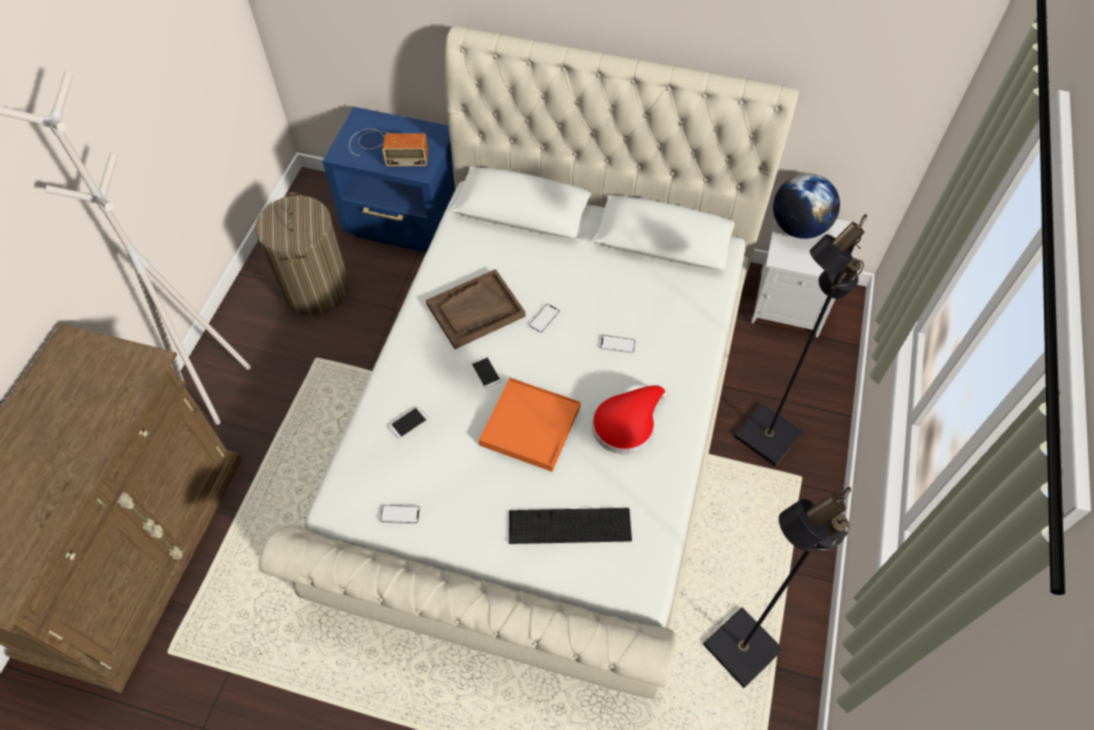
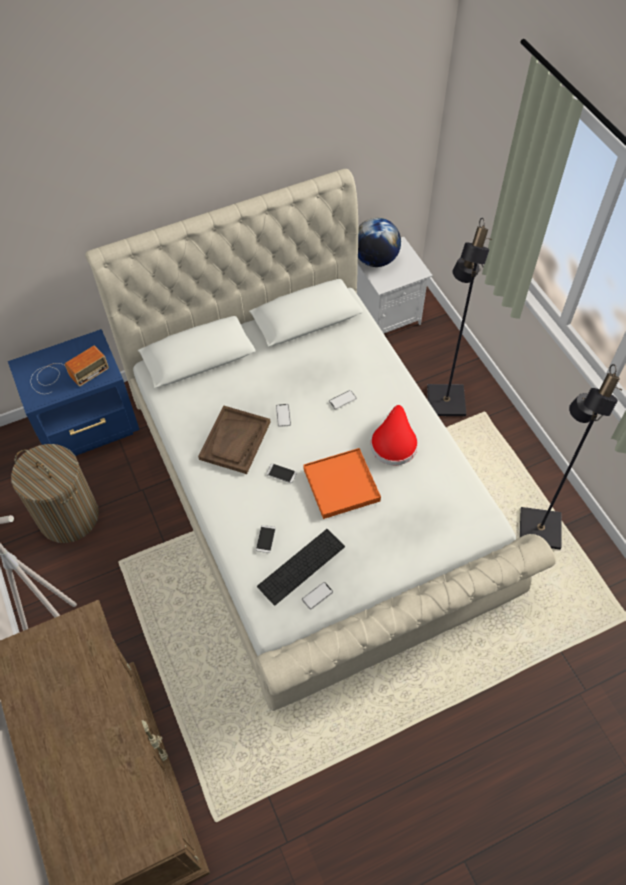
camera: 40 degrees left, 0 degrees up
keyboard [509,508,632,544] -> keyboard moved to [257,529,345,606]

